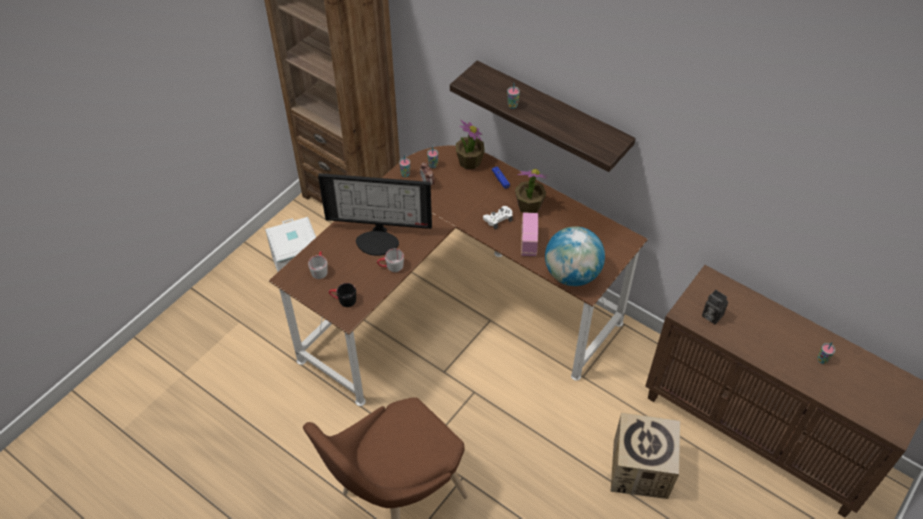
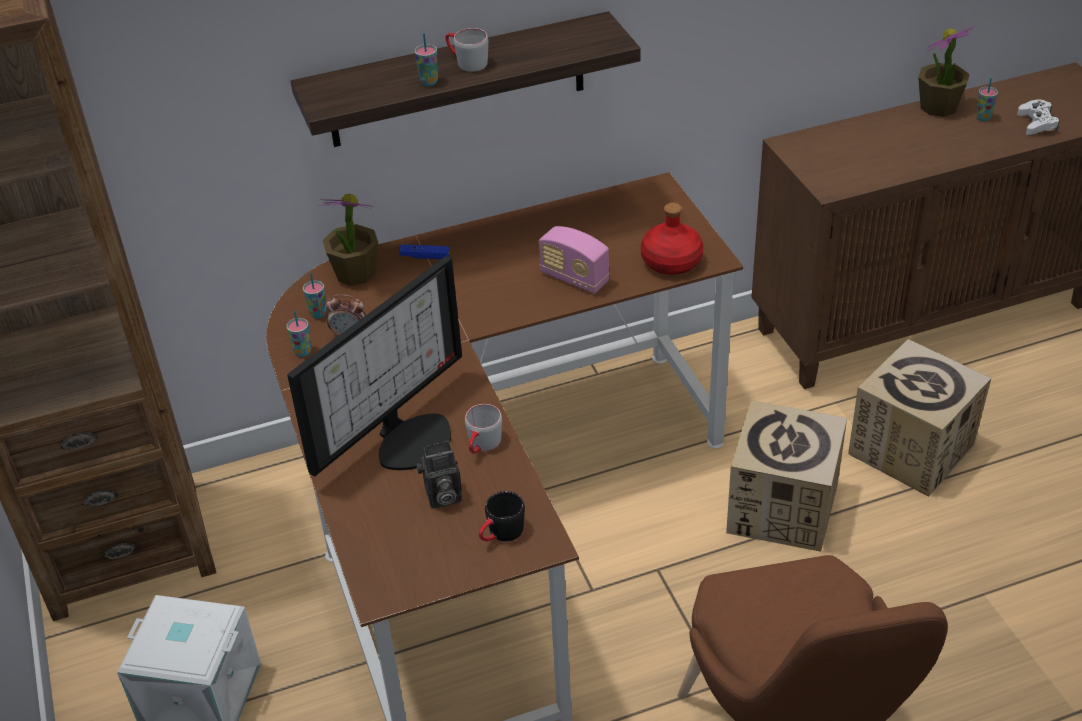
camera: 55 degrees left, 10 degrees down
grey mug [308,251,328,279] -> grey mug moved to [445,28,488,72]
white game controller [483,206,513,229] -> white game controller moved to [1017,99,1060,135]
potted plant [515,169,547,213] -> potted plant moved to [918,26,974,117]
globe [545,226,605,286] -> red bottle [641,203,703,275]
camera [702,290,728,324] -> camera moved to [416,441,462,508]
none -> cardboard box [726,400,847,552]

